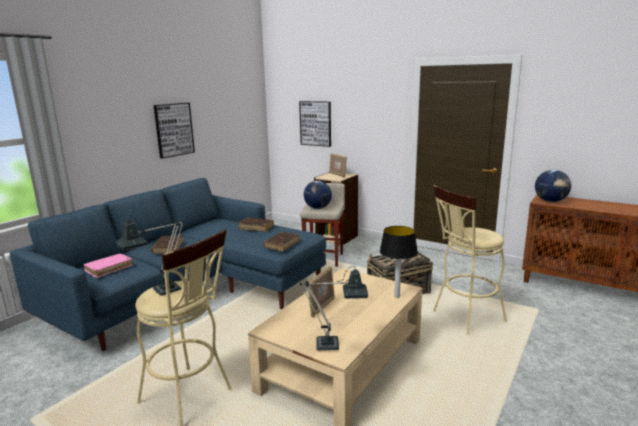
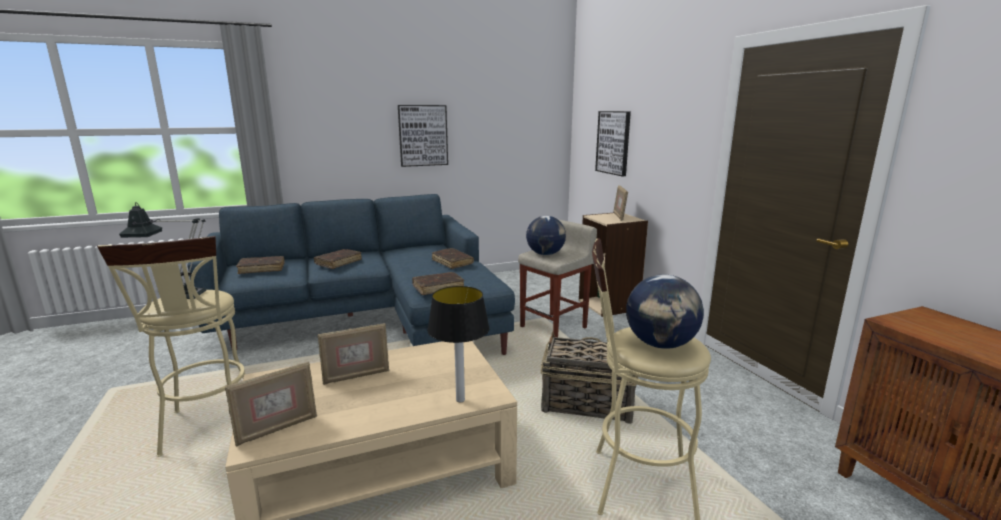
camera: 35 degrees right, 0 degrees up
pink book [83,254,133,278] -> brown book [236,256,285,274]
table lamp [300,266,368,350] -> picture frame [225,362,317,446]
globe [535,170,571,202] -> globe moved to [626,274,704,349]

